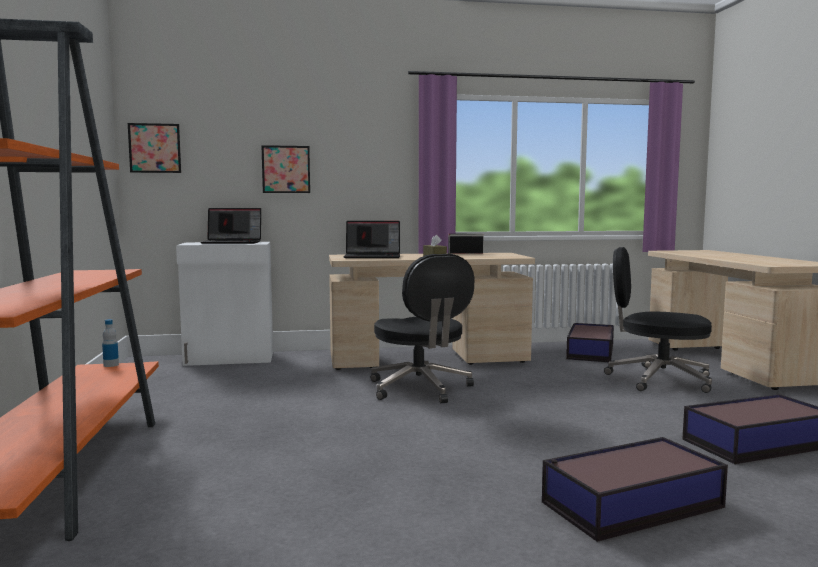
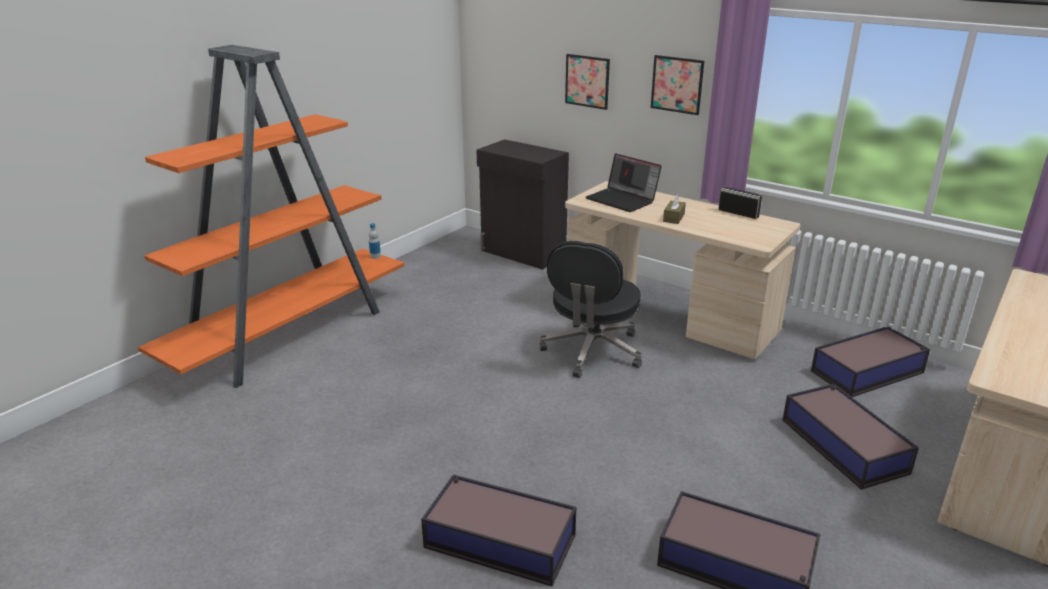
camera: 45 degrees right, 20 degrees up
picture [128,123,181,173] -> picture moved to [651,55,704,115]
white cabinet [176,242,273,366] -> black cabinet [477,139,569,269]
laptop [200,208,261,244] -> none
black office chair [604,247,712,393] -> storage box [782,384,919,490]

